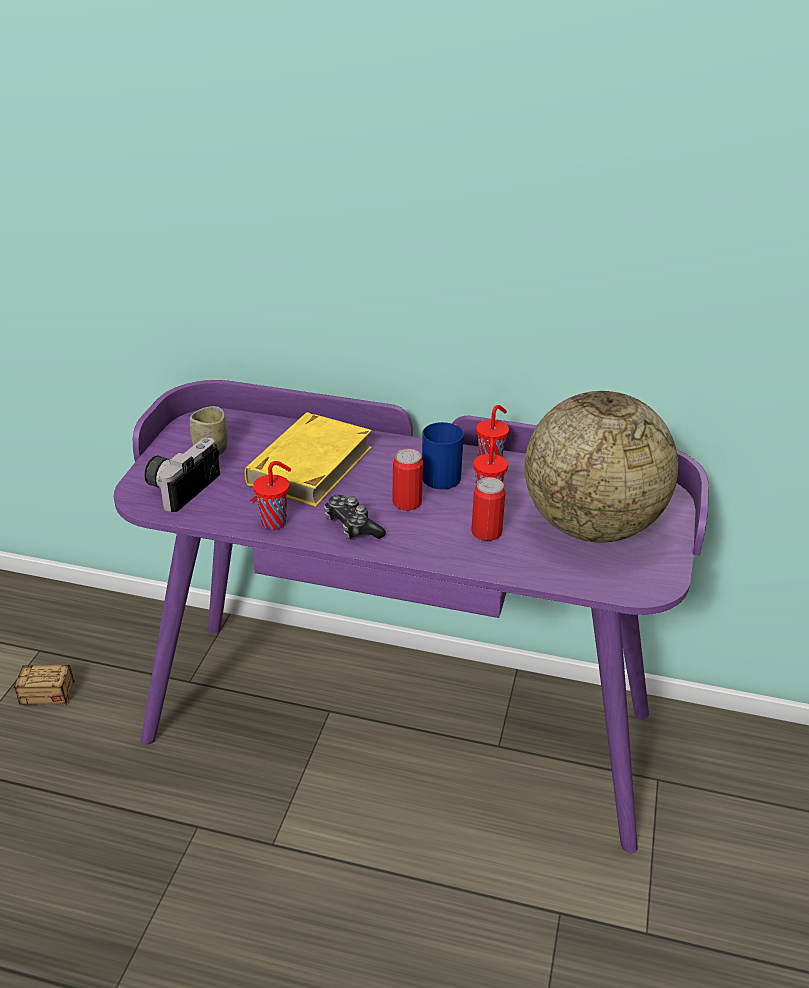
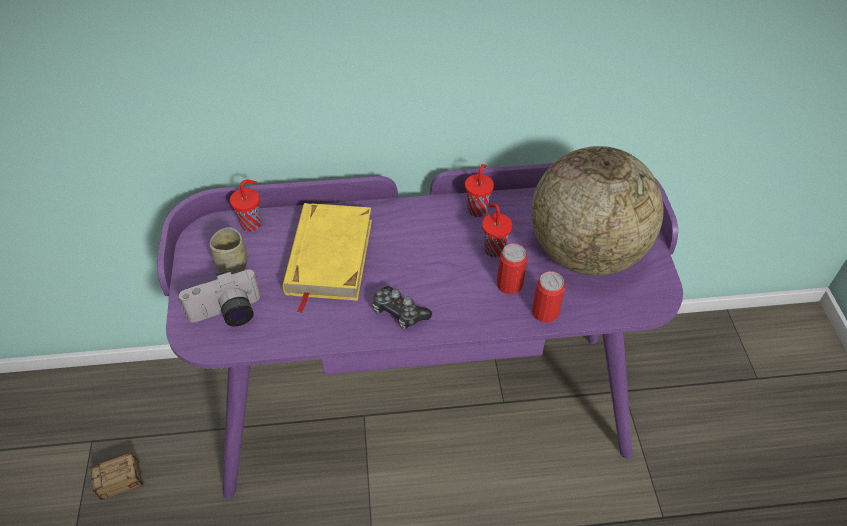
camera: 20 degrees left, 15 degrees up
camera [144,438,220,512] -> camera turned 120 degrees counterclockwise [179,269,260,326]
red cup [253,461,291,530] -> red cup moved to [230,179,261,232]
can [392,449,423,511] -> can moved to [532,271,565,323]
blue mug [422,422,464,489] -> none

